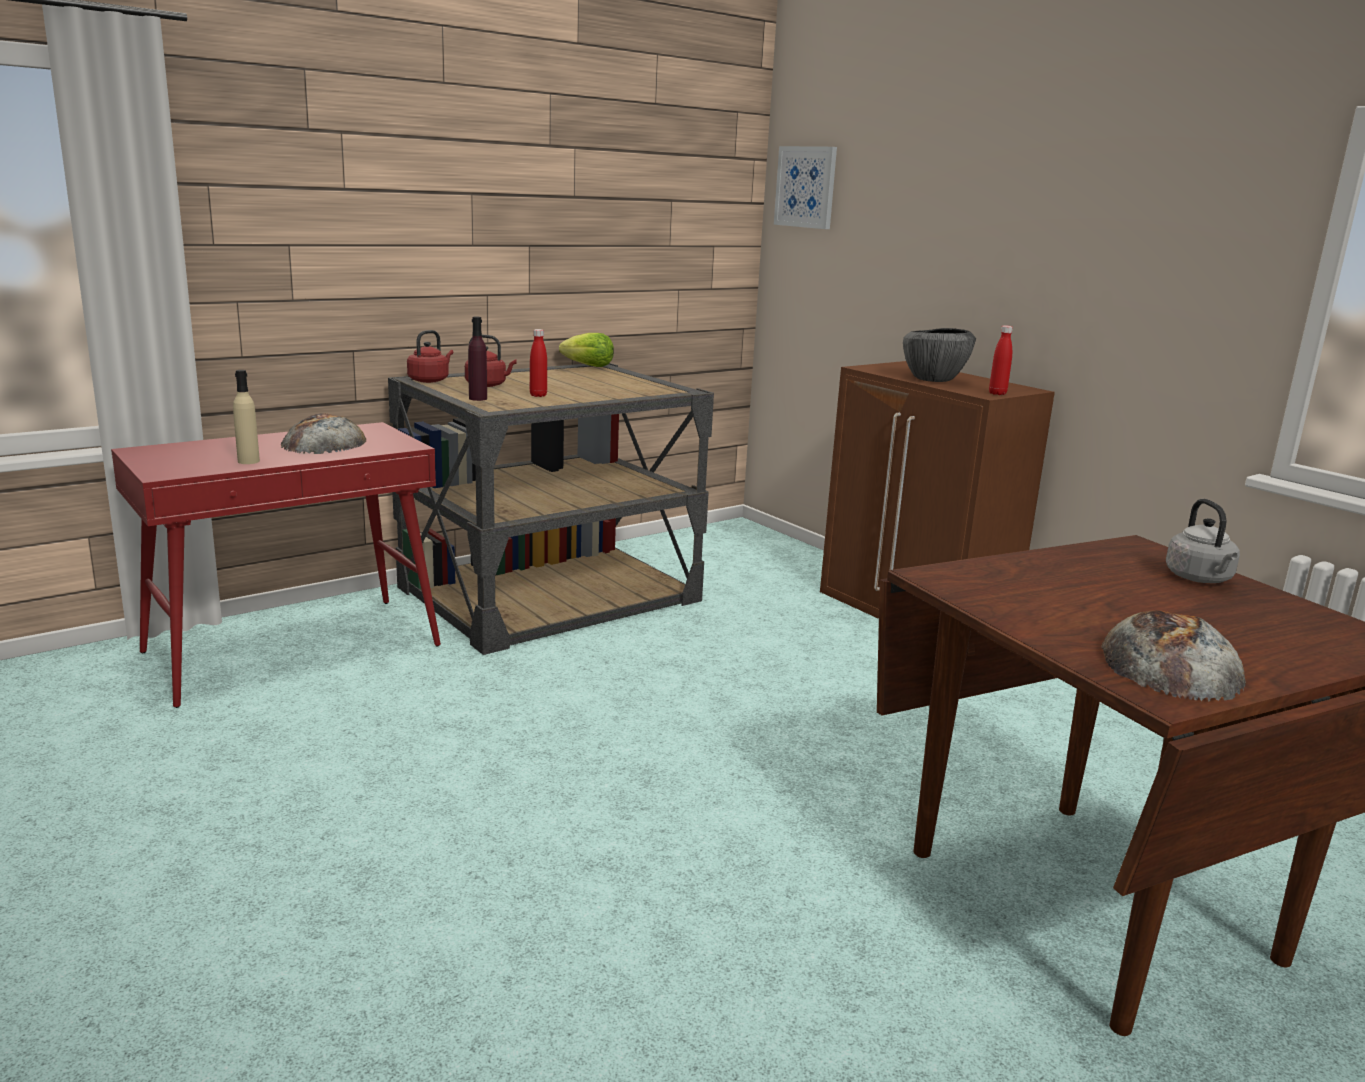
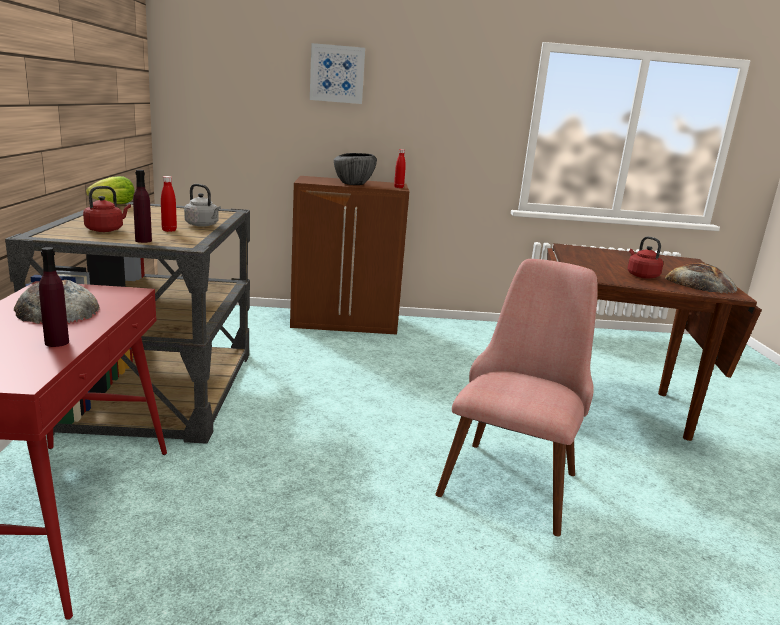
camera: 55 degrees left, 0 degrees up
beige bottle [233,370,260,464] -> purple bottle [39,247,69,347]
red kettle [407,330,453,383] -> red kettle moved to [627,236,663,279]
picture [774,146,837,229] -> picture moved to [310,43,365,104]
grey kettle [1166,499,1240,583] -> grey kettle moved to [184,184,221,227]
none -> pink chair [435,259,598,537]

